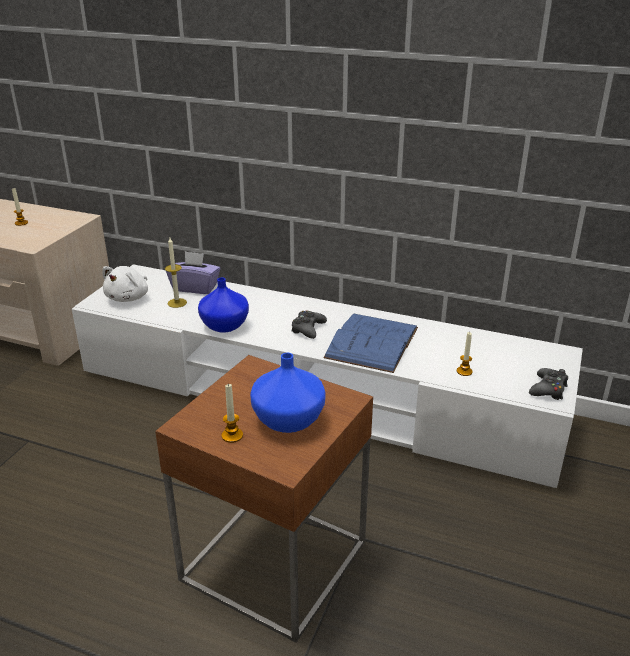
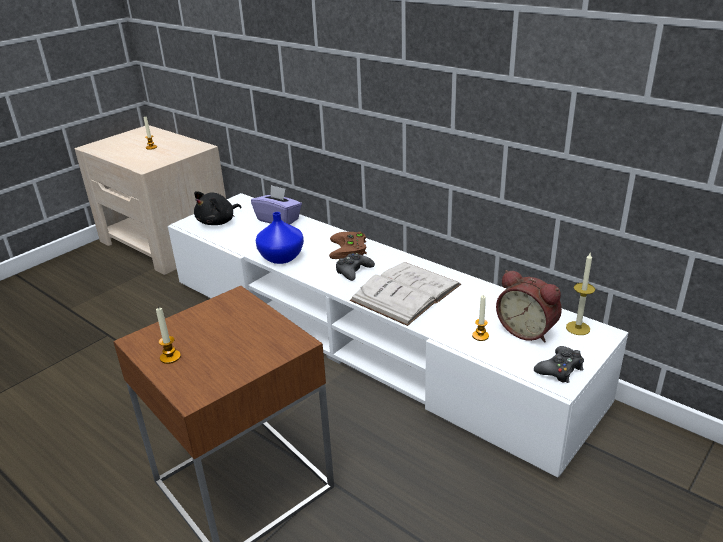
camera: 20 degrees right, 0 degrees up
white plush toy [102,266,148,302] -> black plush toy [194,191,241,225]
candle [165,238,187,308] -> candle moved to [566,253,595,335]
blue vase [250,353,326,433] -> none
blue book [323,314,418,373] -> white book [350,262,461,326]
none -> brown game controller [329,232,367,259]
none -> alarm clock [496,270,562,343]

